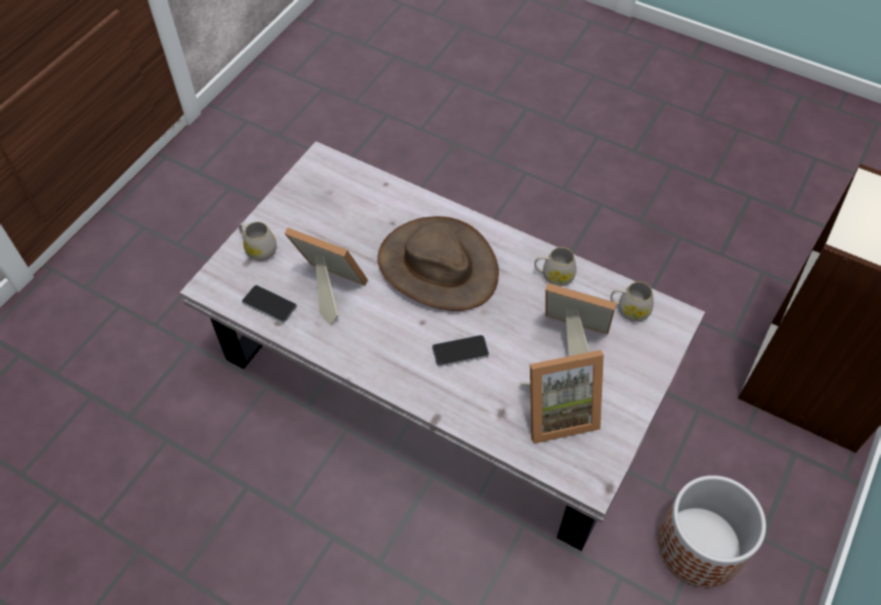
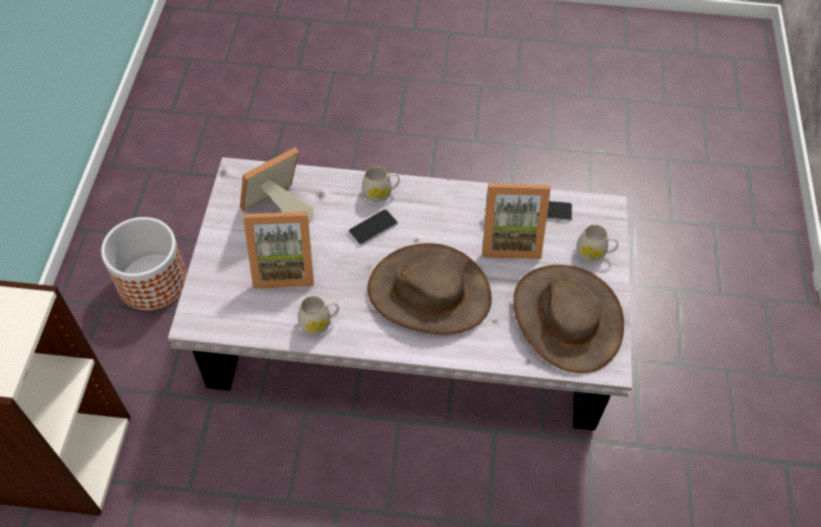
camera: 155 degrees right, 0 degrees up
white mug [610,282,654,322] -> white mug moved to [362,166,400,202]
none -> brown hat [513,265,624,373]

